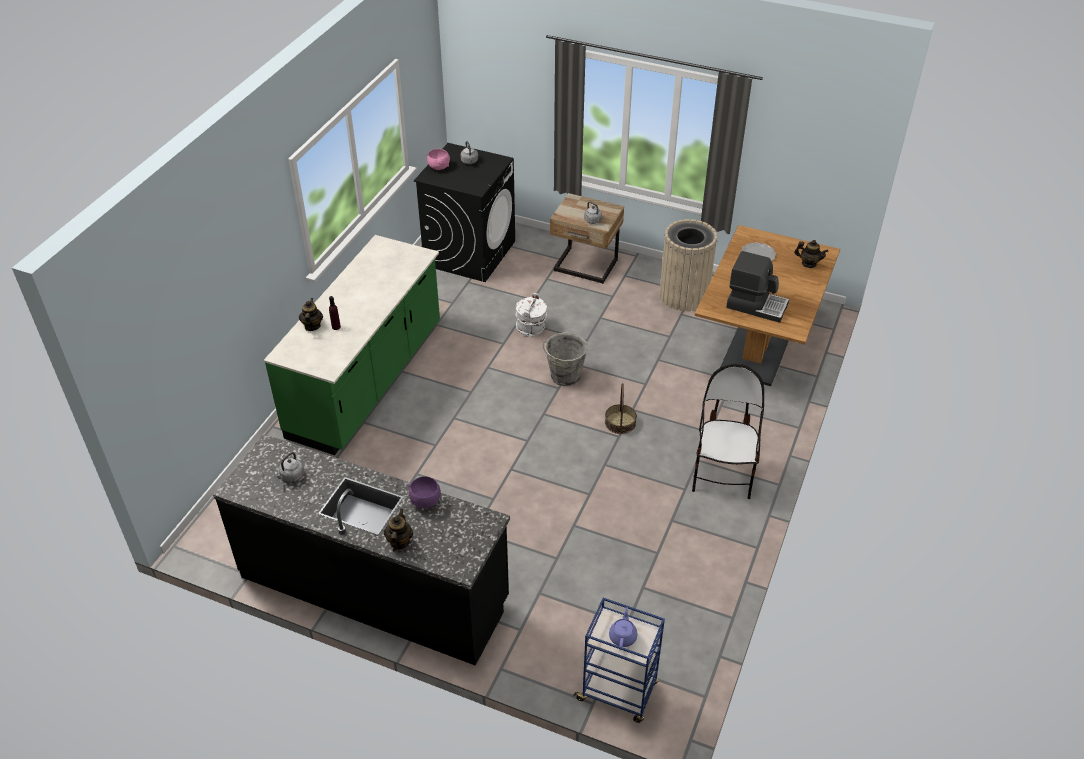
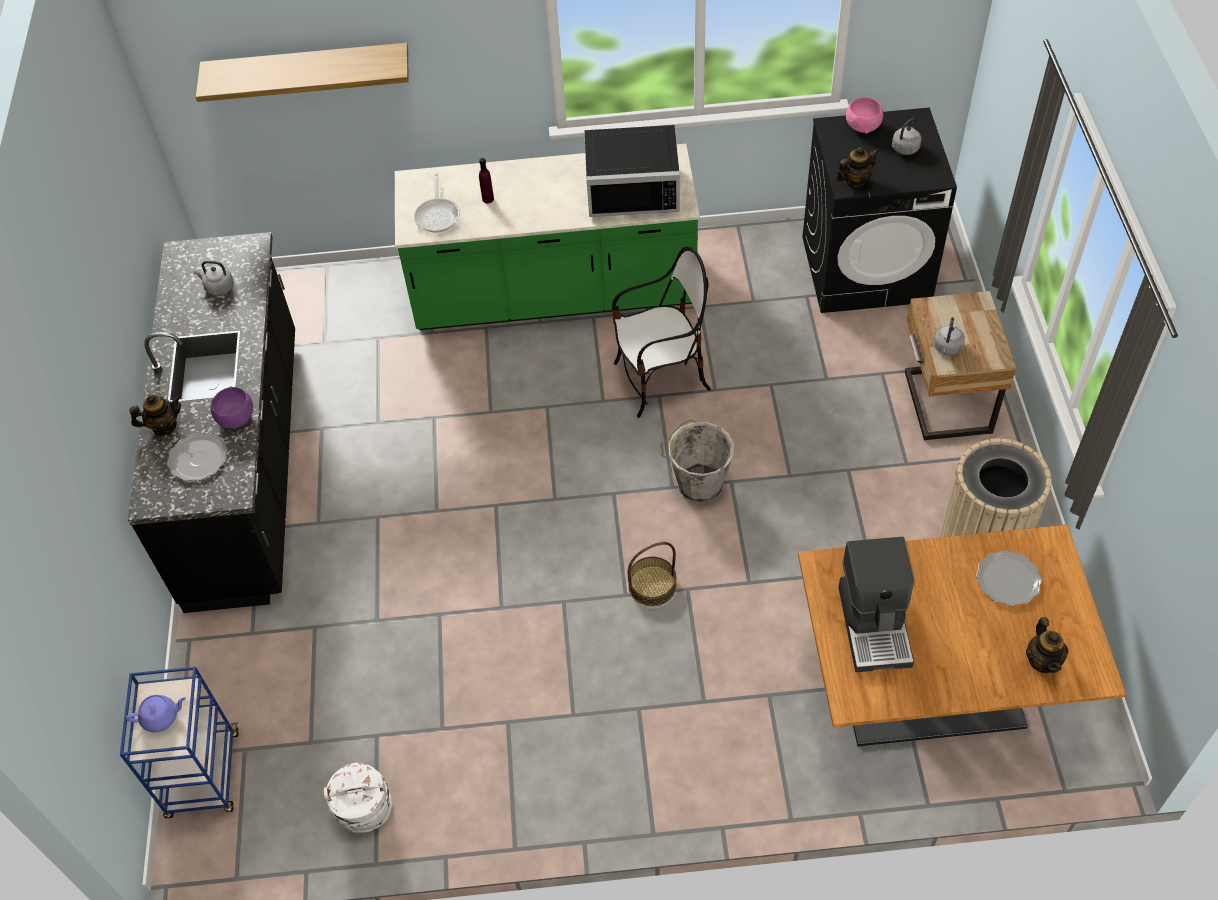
camera: 65 degrees right, 10 degrees up
teapot [299,298,323,331] -> teapot moved to [836,147,879,188]
white bucket [515,293,547,337] -> white bucket moved to [324,763,392,833]
chair [692,364,764,499] -> chair moved to [612,246,711,418]
none -> plate [167,433,228,481]
none -> shelf [196,43,409,102]
none -> frying pan [414,173,460,232]
none -> black microwave [584,125,680,217]

